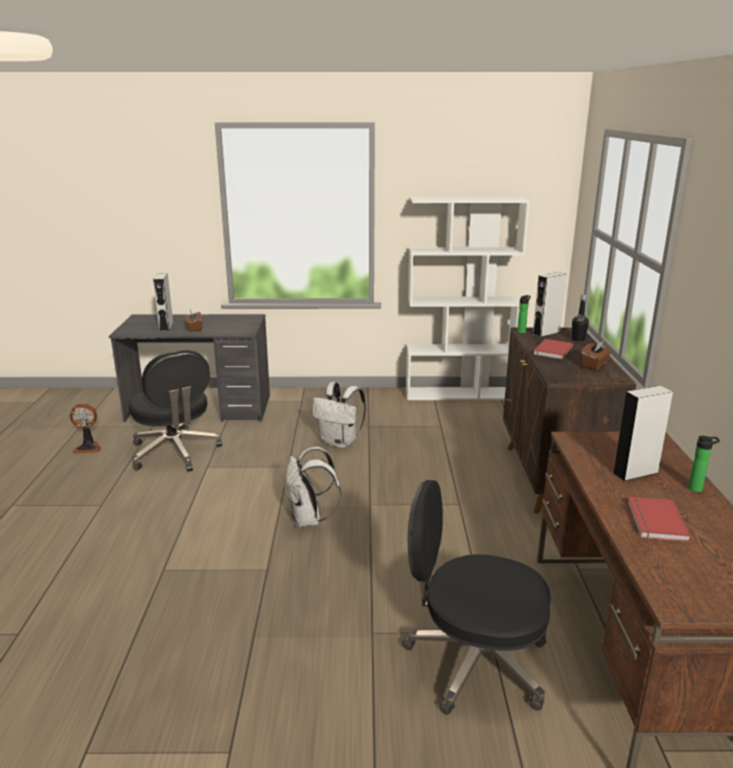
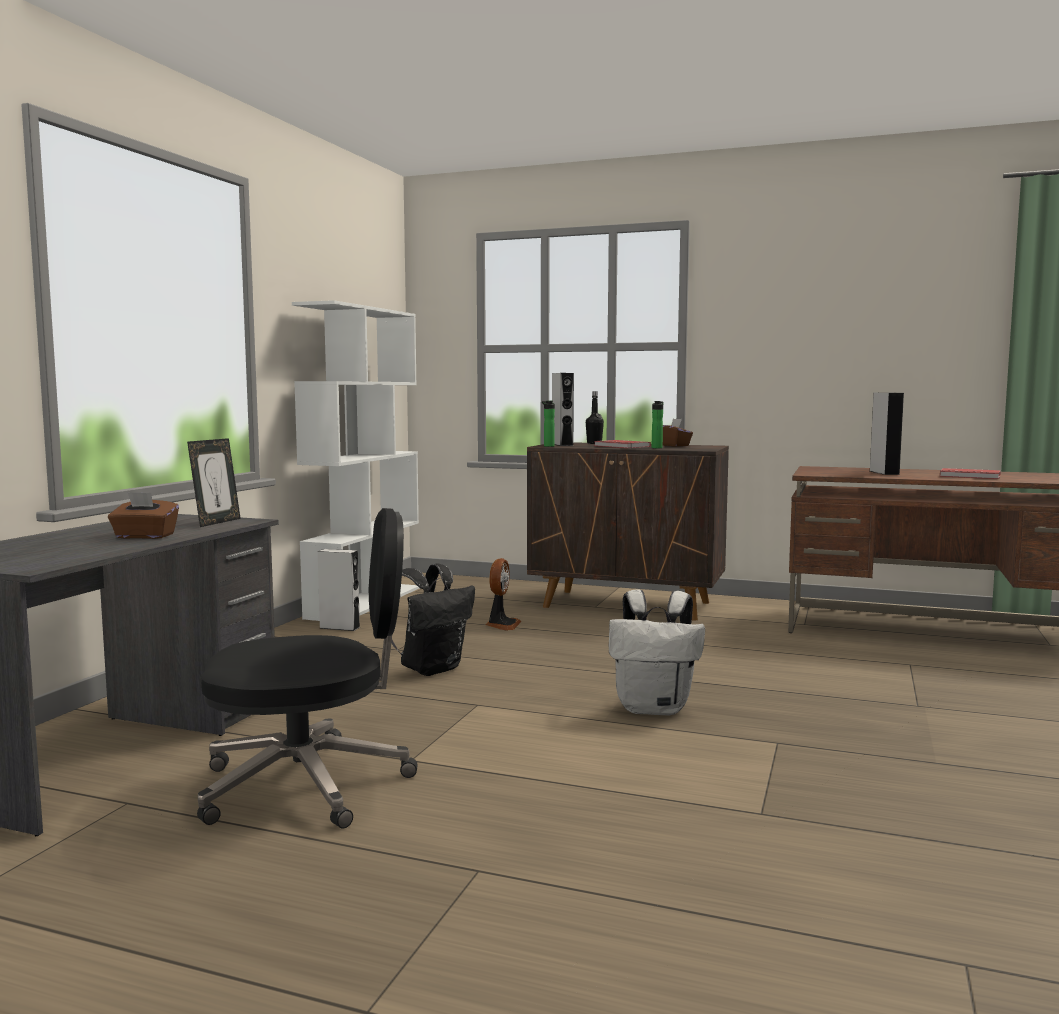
camera: 70 degrees left, 15 degrees down
fan [70,403,101,454] -> fan moved to [485,558,522,631]
grey speaker [153,273,173,331] -> grey speaker moved to [318,549,360,631]
white backpack [312,382,366,448] -> black backpack [391,563,475,676]
black office chair [402,480,551,715] -> none
bottle [688,436,720,492] -> bottle moved to [652,401,664,448]
none -> picture frame [187,438,241,527]

